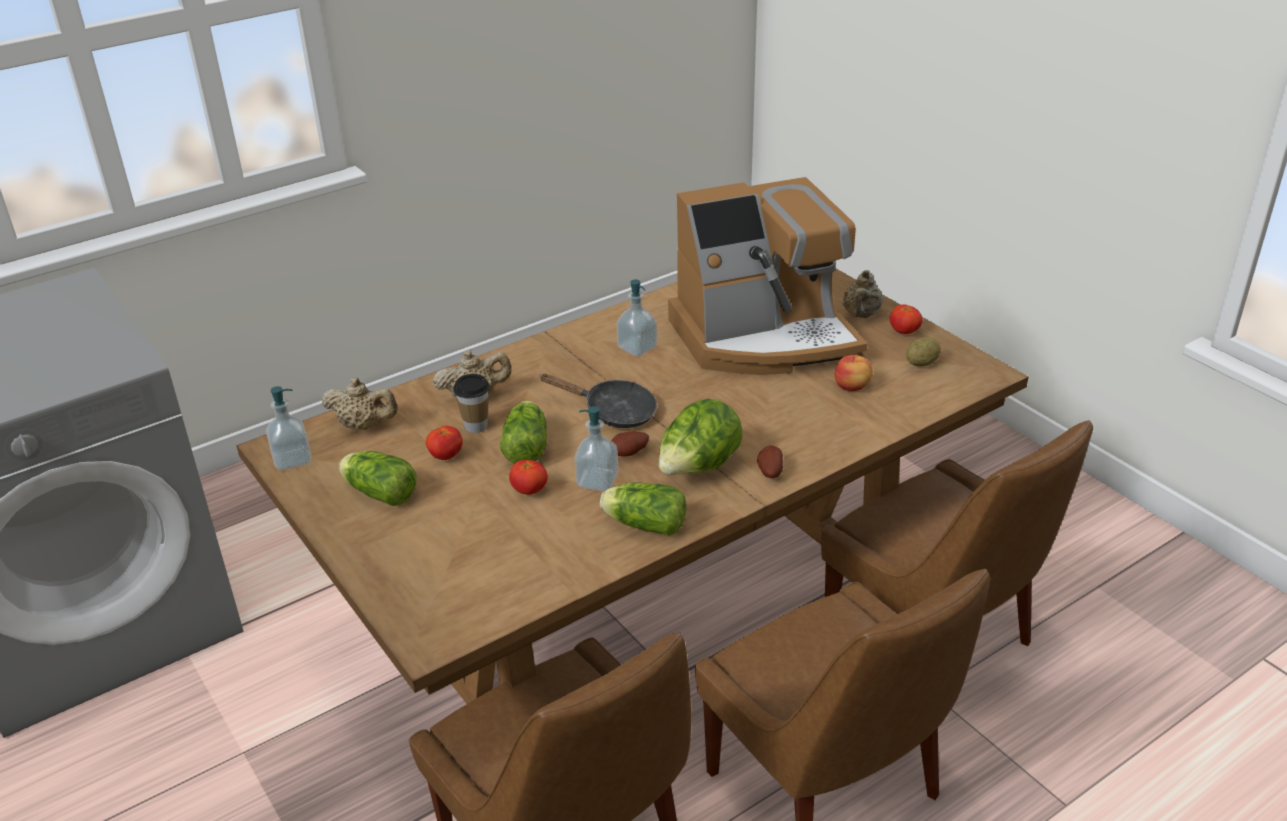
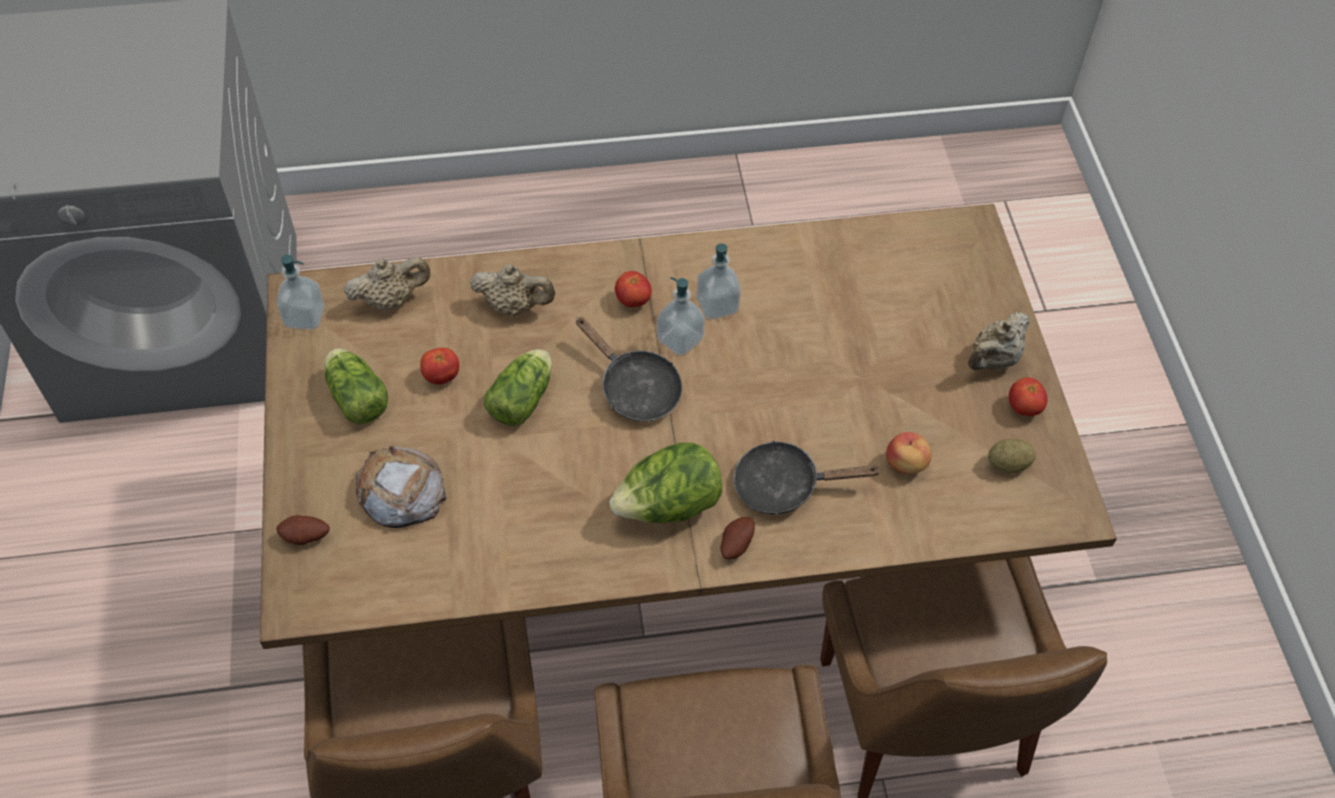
camera: 25 degrees right, 20 degrees up
beige teapot [321,378,398,430] -> beige teapot turned 60 degrees counterclockwise [344,257,430,310]
cup [453,374,490,433] -> none
tomato [509,460,548,495] -> tomato moved to [615,271,652,307]
soap dispenser [575,406,619,492] -> soap dispenser moved to [657,277,705,356]
lettuce [600,482,686,536] -> none
potato [611,431,649,456] -> potato moved to [276,515,330,545]
coffee machine [668,177,867,375] -> none
none -> bread [356,445,447,528]
none -> black frying pan [733,440,881,515]

